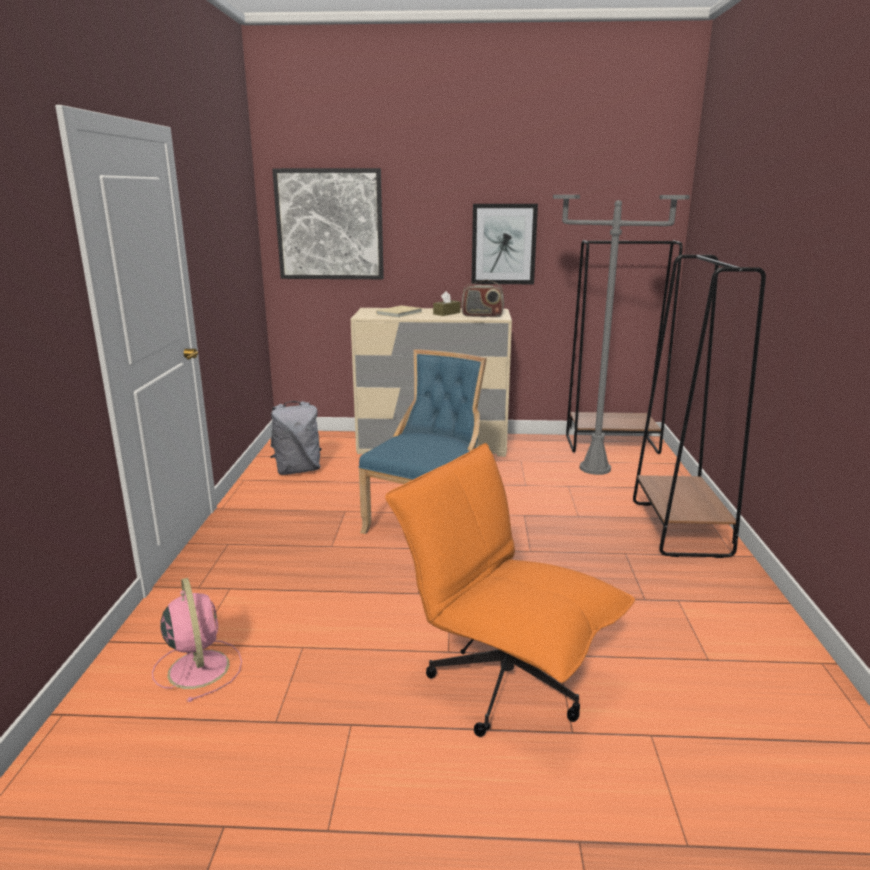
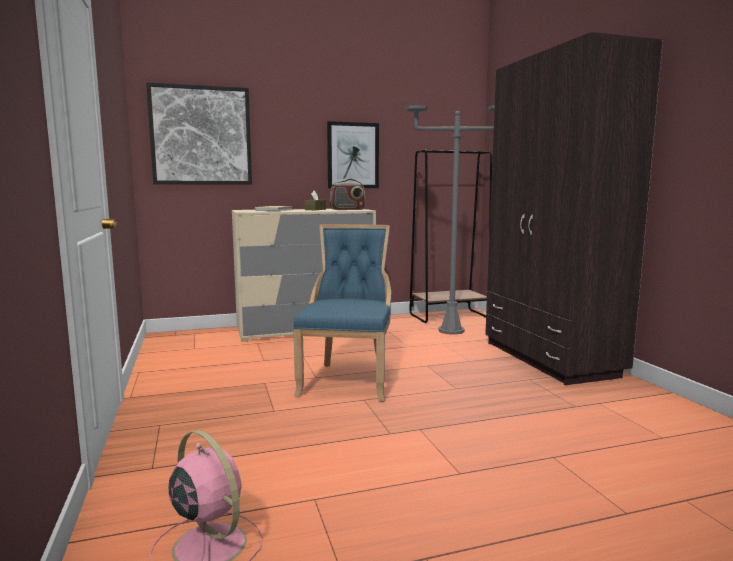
camera: 20 degrees left, 10 degrees down
grey backpack [271,401,322,475] -> none
orange office chair [385,443,635,737] -> none
clothes rack [633,255,766,558] -> brown wardrobe [485,32,663,385]

